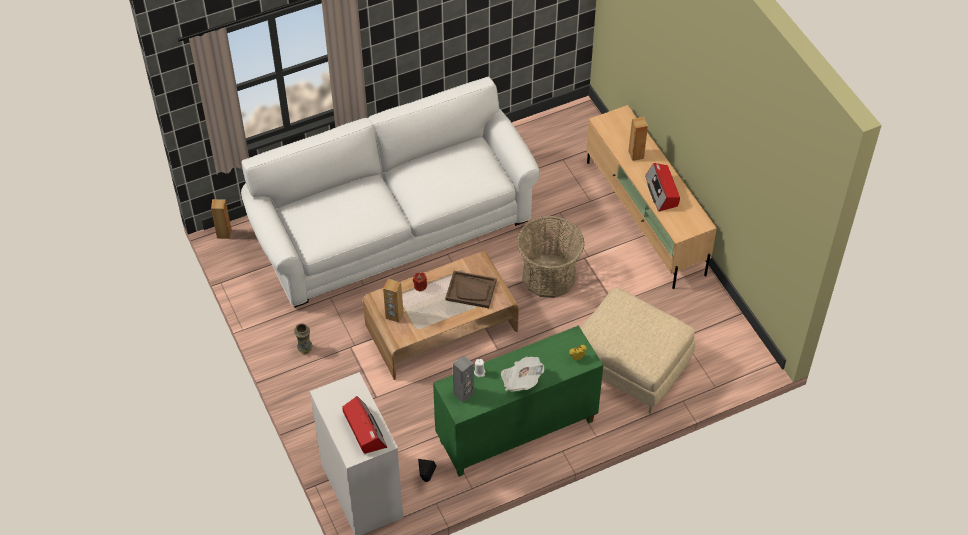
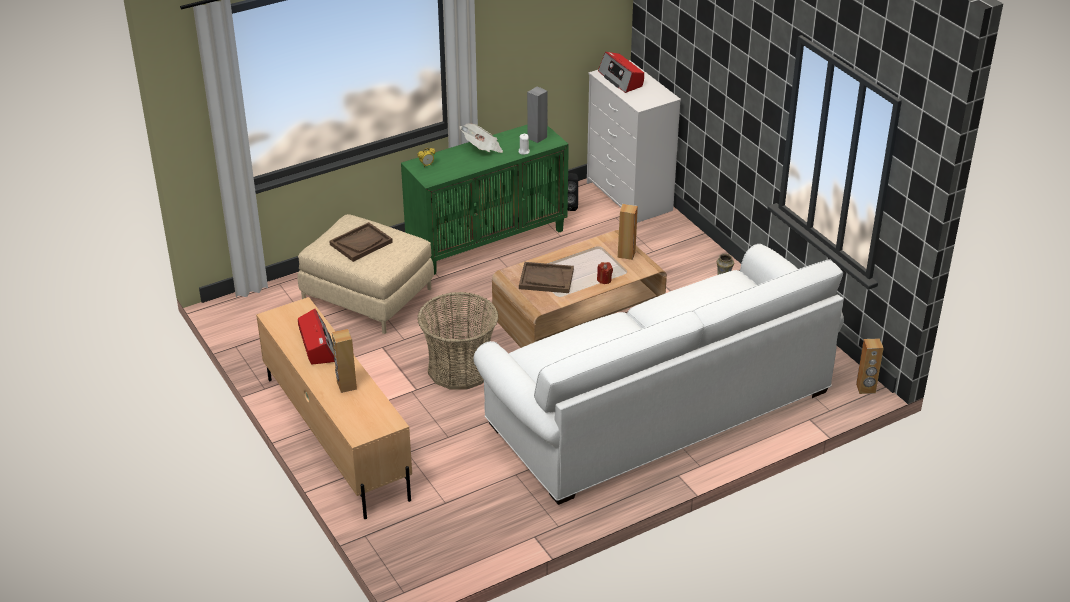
camera: 175 degrees right, 15 degrees down
none -> brown tray [329,222,393,262]

